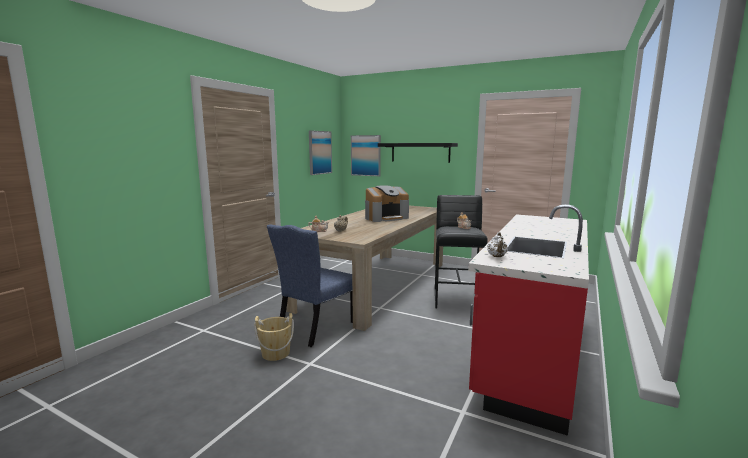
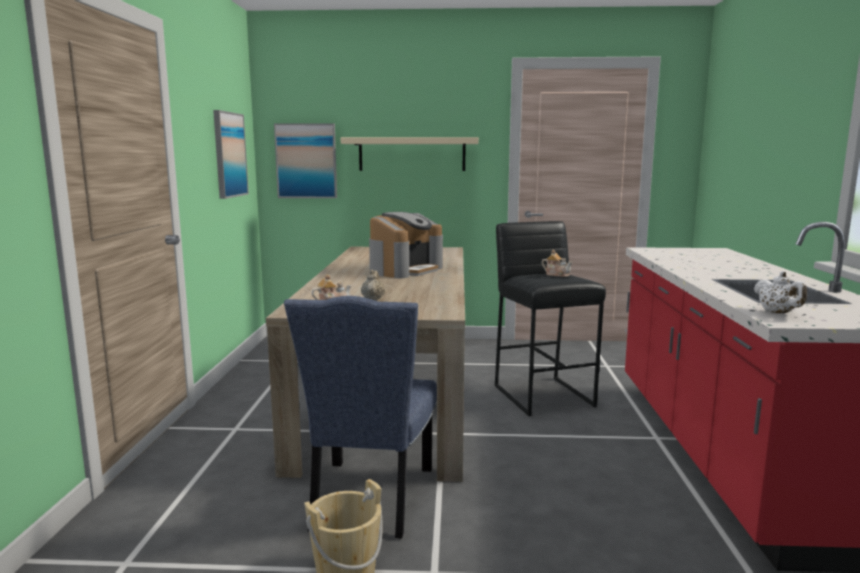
camera: 25 degrees left, 0 degrees up
black shelf [378,143,458,163] -> beige shelf [341,137,479,171]

